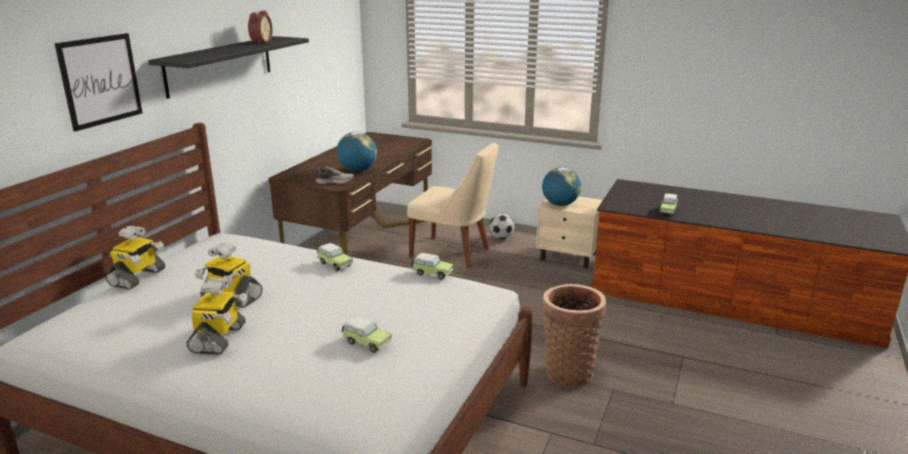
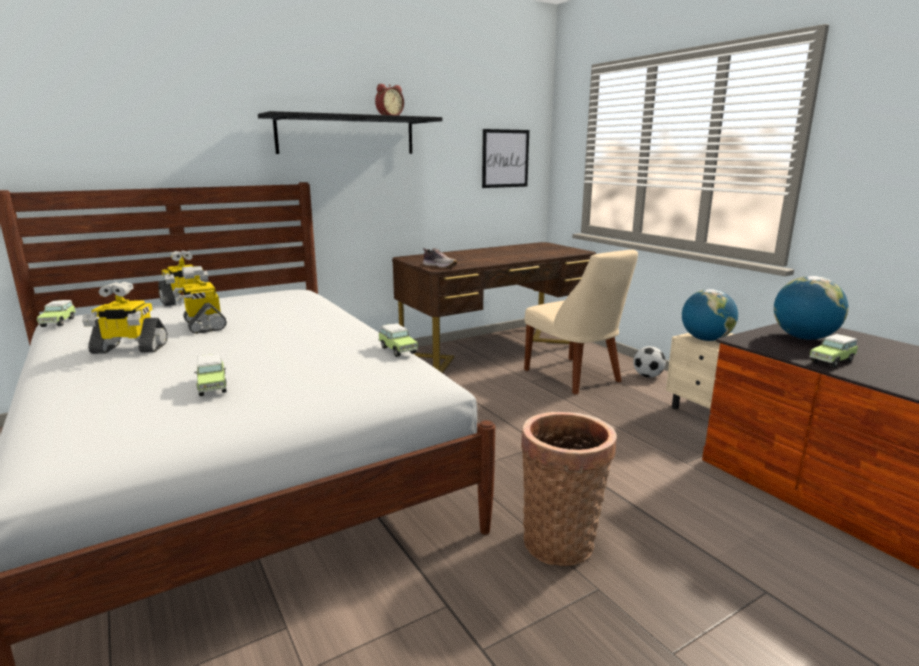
camera: 35 degrees right, 5 degrees down
picture [54,33,142,131] -> picture moved to [482,129,529,188]
toy robot [186,278,247,355] -> toy robot turned 45 degrees clockwise [82,282,168,354]
toy car [317,243,353,271] -> toy car moved to [37,300,76,327]
globe [336,132,377,172] -> globe moved to [774,276,848,340]

